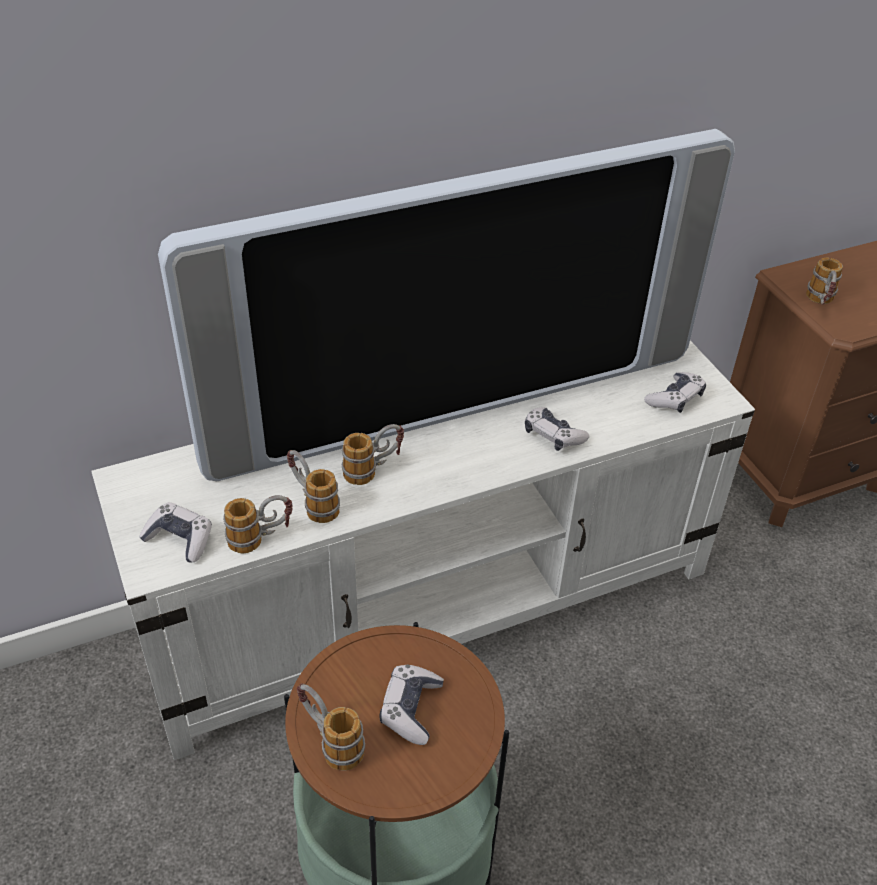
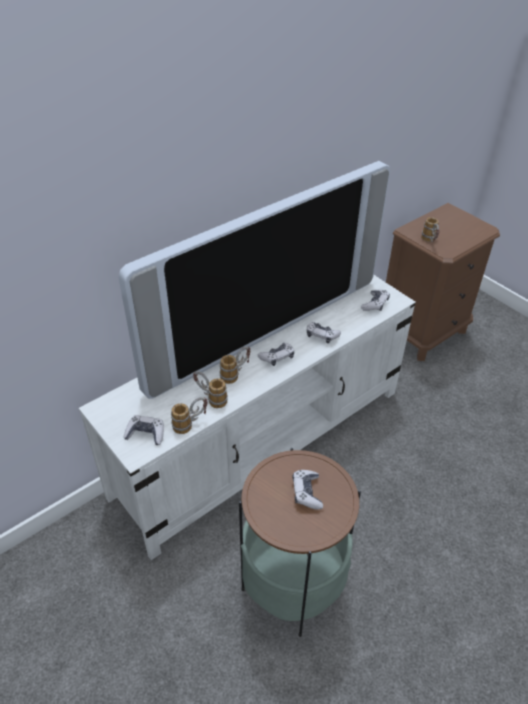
camera: 15 degrees left, 0 degrees up
mug [297,683,365,770] -> none
none -> game controller [258,343,294,366]

